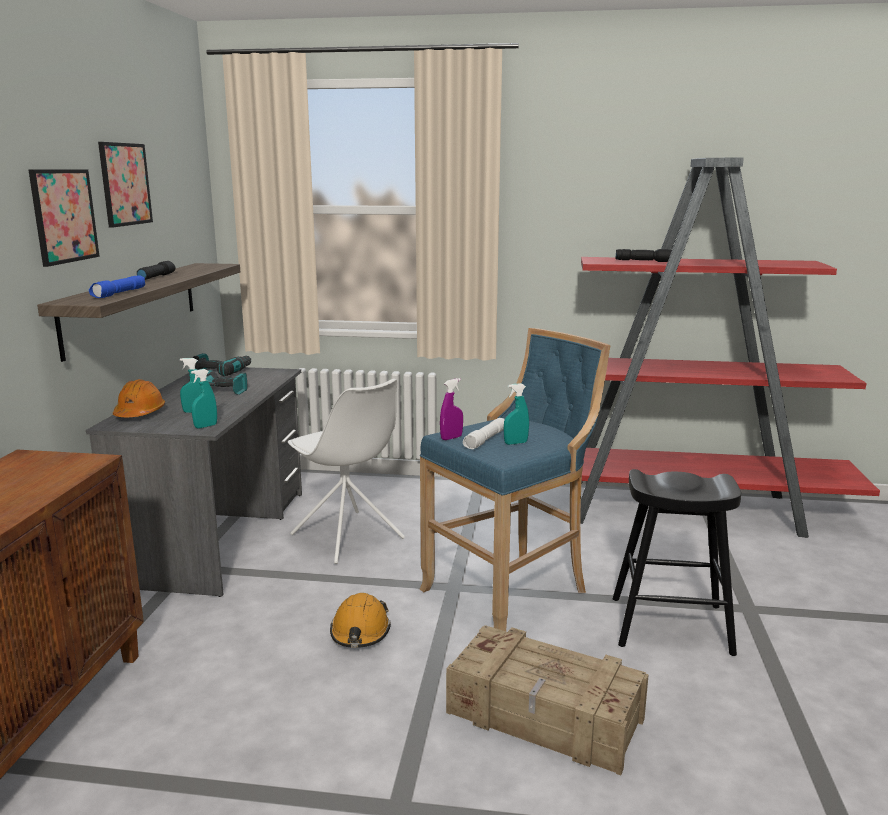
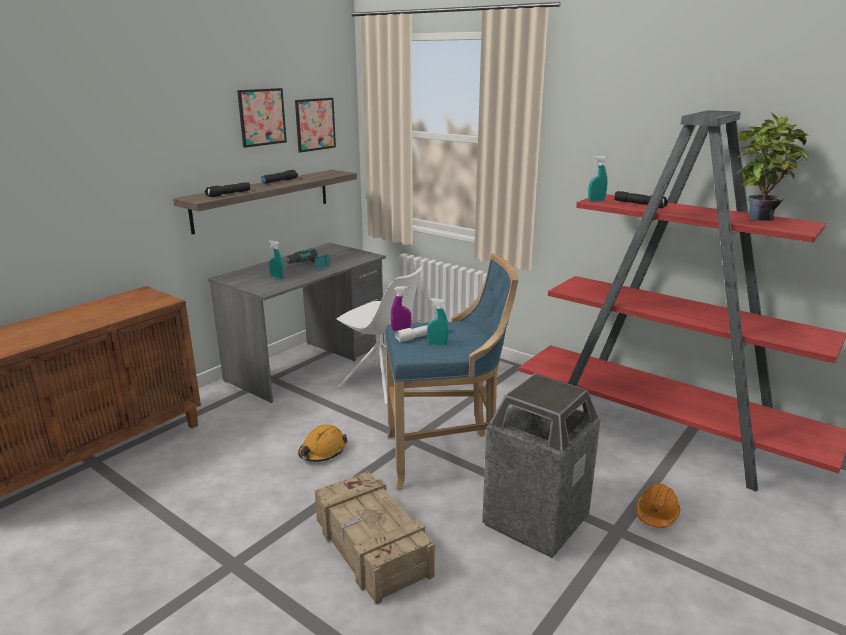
camera: 30 degrees right, 5 degrees up
picture [29,169,100,267] -> picture moved to [295,98,336,153]
blue flashlight [89,275,145,298] -> black flashlight [205,182,250,197]
orange hard hat [113,379,165,417] -> orange hard hat moved to [636,484,681,528]
turquoise spray bottle [191,369,217,429] -> turquoise spray bottle moved to [588,156,608,201]
power drill [193,353,251,376] -> none
white chair [288,379,405,564] -> white chair turned 45 degrees counterclockwise [336,267,422,405]
black stool [613,469,741,656] -> trash can [482,373,601,558]
none -> potted plant [735,112,810,221]

